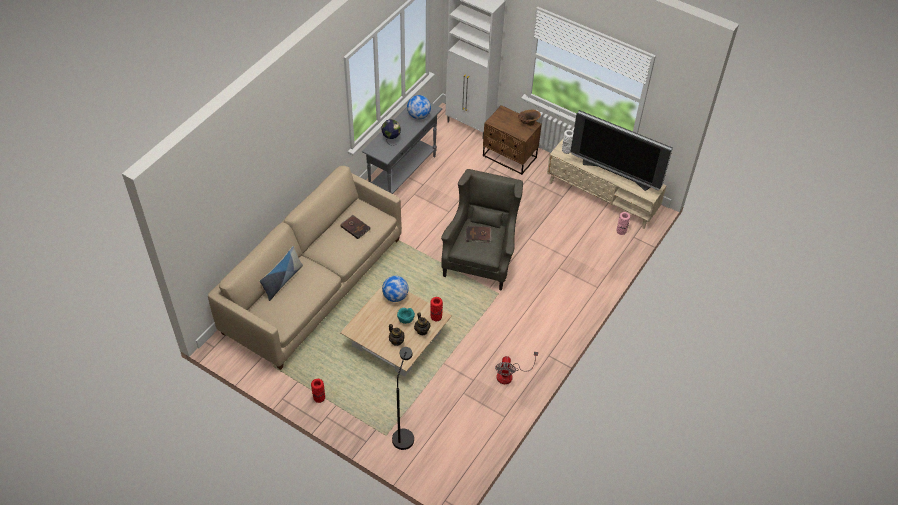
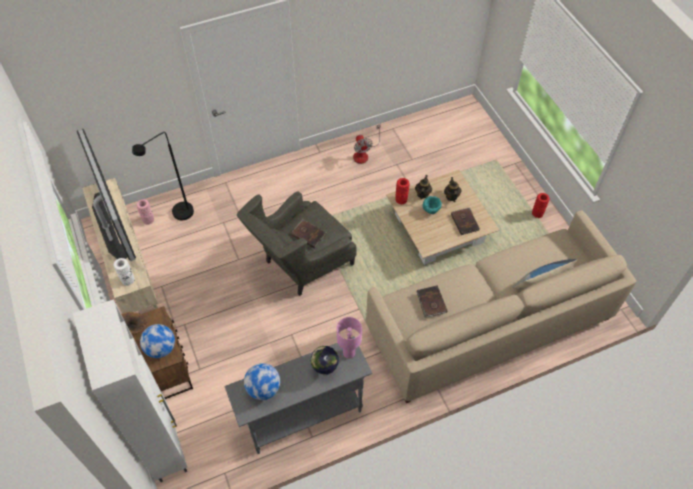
camera: 145 degrees left, 5 degrees up
globe [382,276,409,302] -> globe moved to [140,324,175,358]
black floor lamp [392,347,414,450] -> black floor lamp moved to [132,132,194,220]
fan [495,352,538,384] -> fan turned 120 degrees clockwise [353,124,381,164]
none -> pink table lamp [337,317,362,359]
none -> brown book [451,208,480,235]

